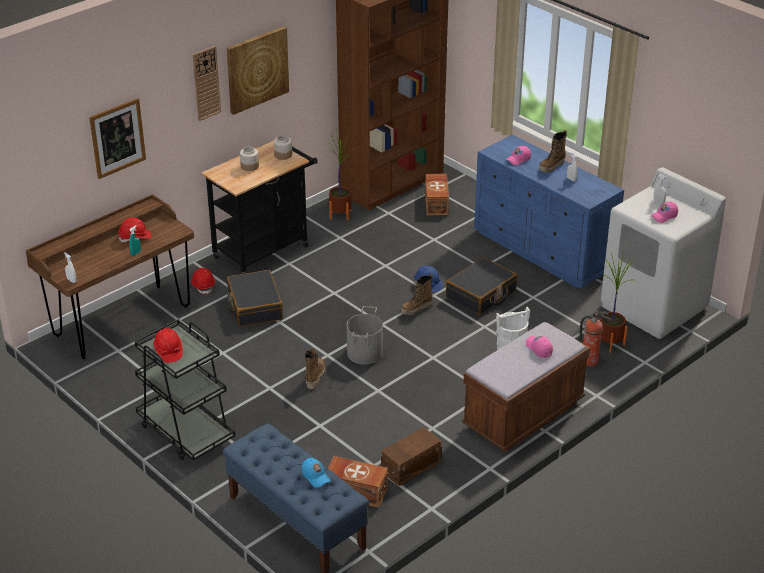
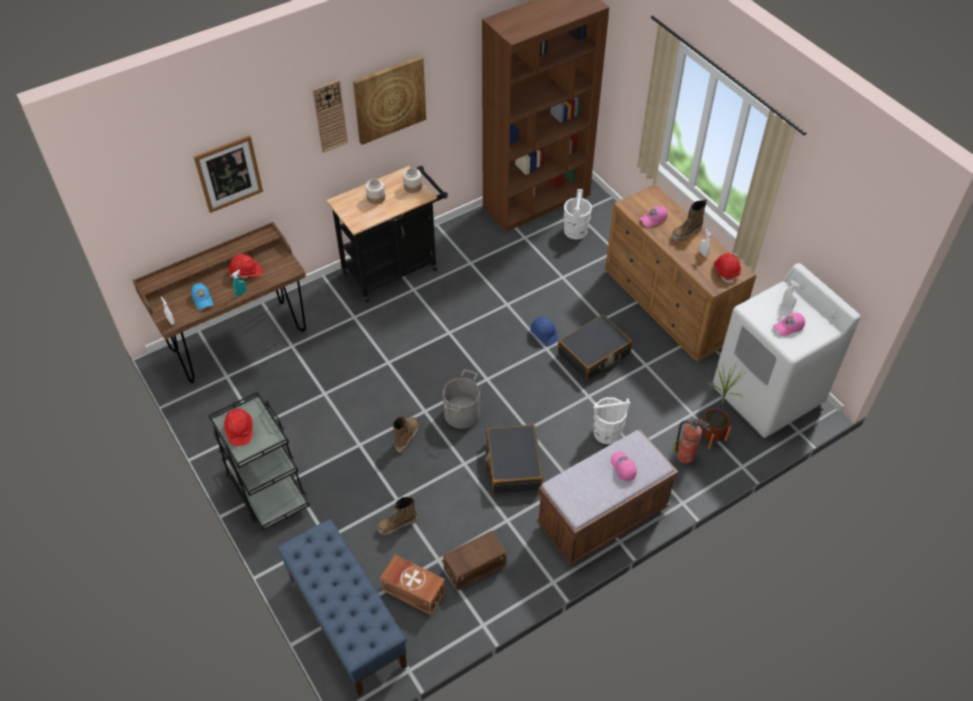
camera: 10 degrees right, 15 degrees up
red hard hat [191,268,215,294] -> red hard hat moved to [713,253,741,284]
black suitcase [227,270,283,327] -> black suitcase moved to [485,425,543,494]
blue cap [302,458,331,488] -> blue cap moved to [191,283,213,310]
potted plant [325,129,352,221] -> none
boot [401,274,433,315] -> boot moved to [377,497,417,535]
brown storage box [425,174,449,216] -> white bucket [564,189,592,239]
blue dresser [474,135,624,289] -> brown dresser [605,184,756,362]

